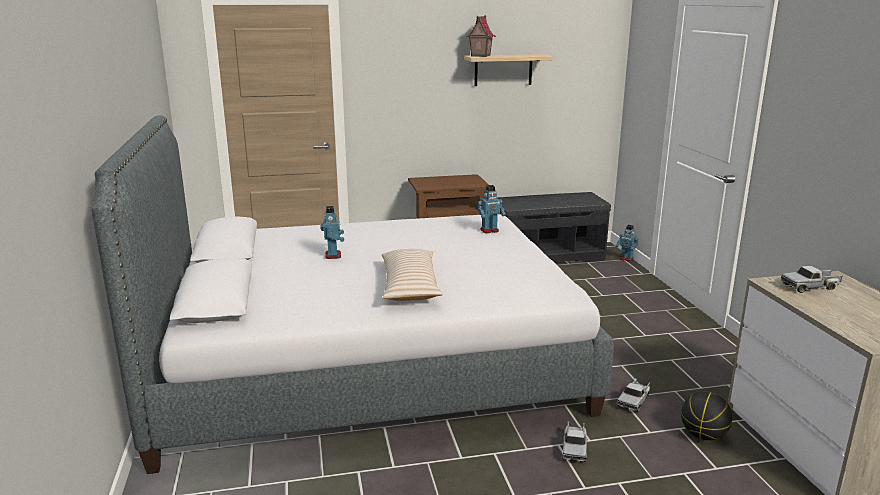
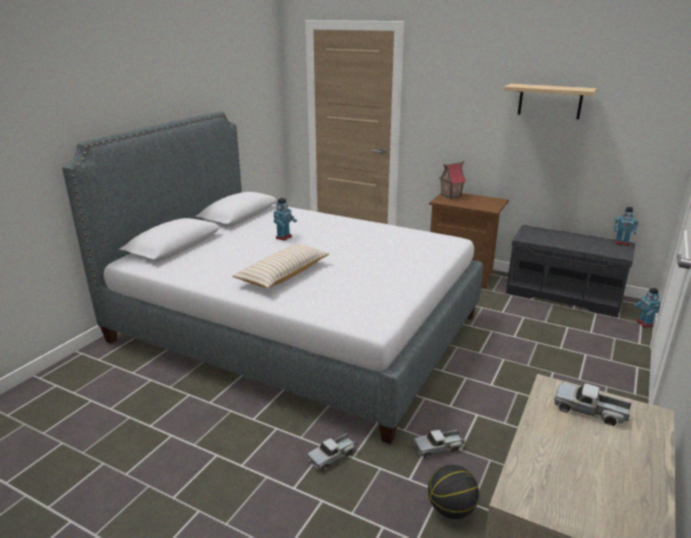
camera: 40 degrees right, 5 degrees up
toy house [466,15,496,57] -> toy house moved to [438,161,467,199]
toy robot [477,185,506,233] -> toy robot moved to [614,207,638,246]

